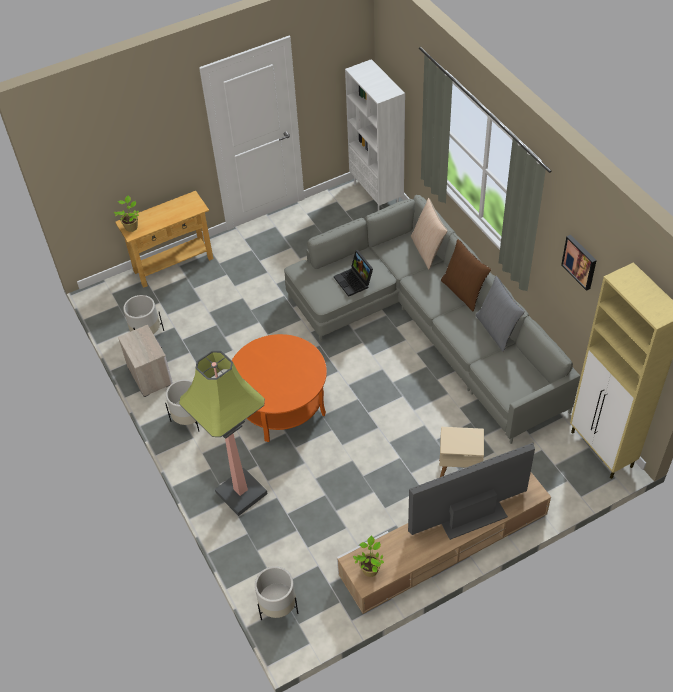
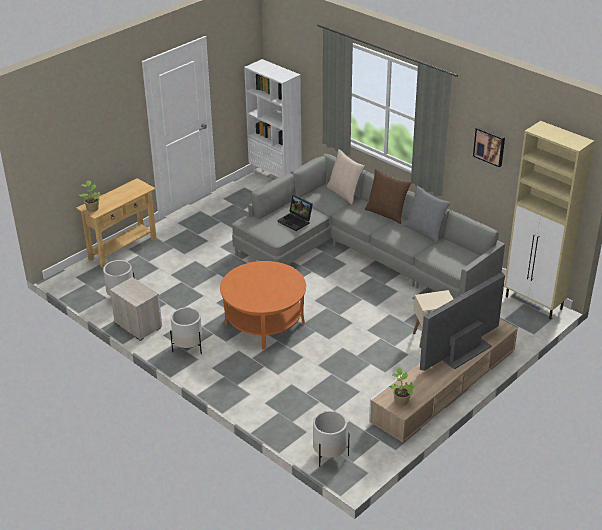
camera: 20 degrees left, 15 degrees down
floor lamp [179,351,268,516] -> none

